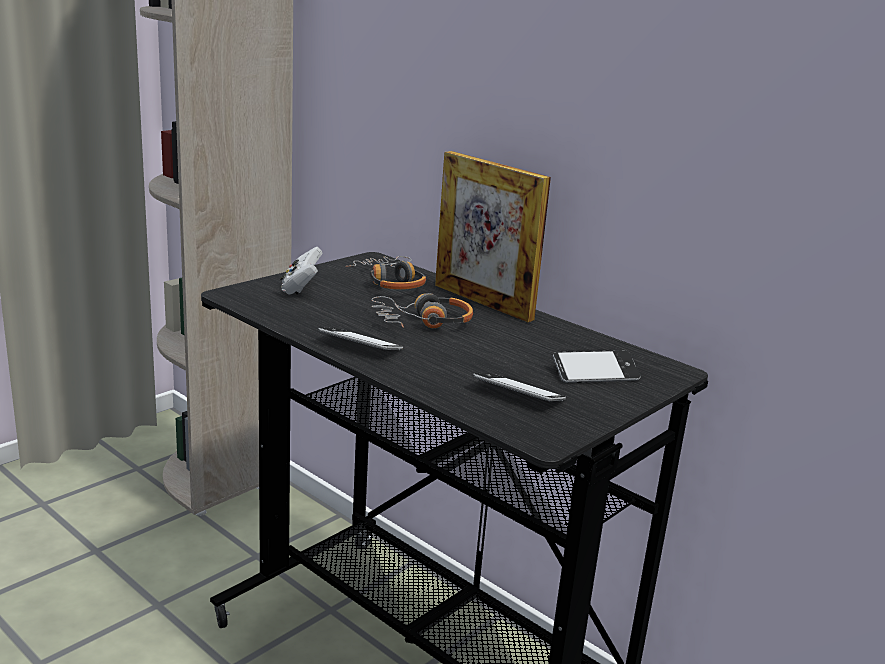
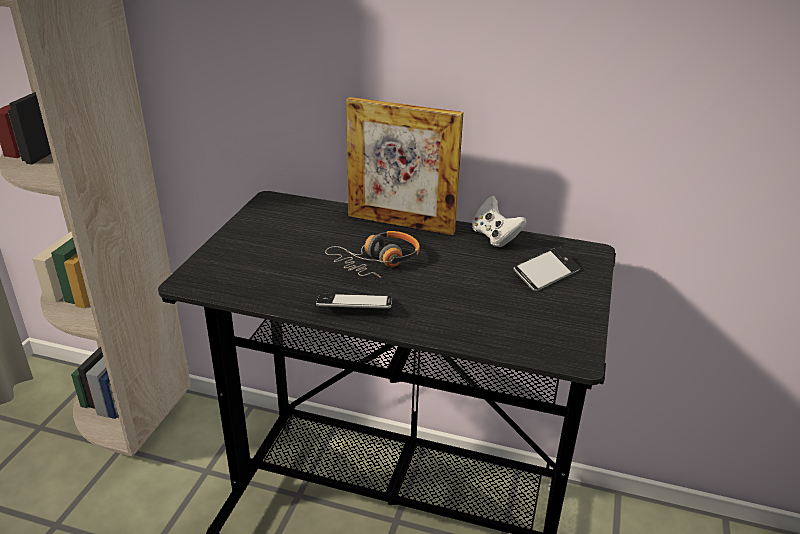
camera: 25 degrees left, 10 degrees up
white game controller [280,247,322,295] -> white game controller moved to [472,196,527,247]
headphones [345,256,426,289] -> none
phone [473,373,566,402] -> none

